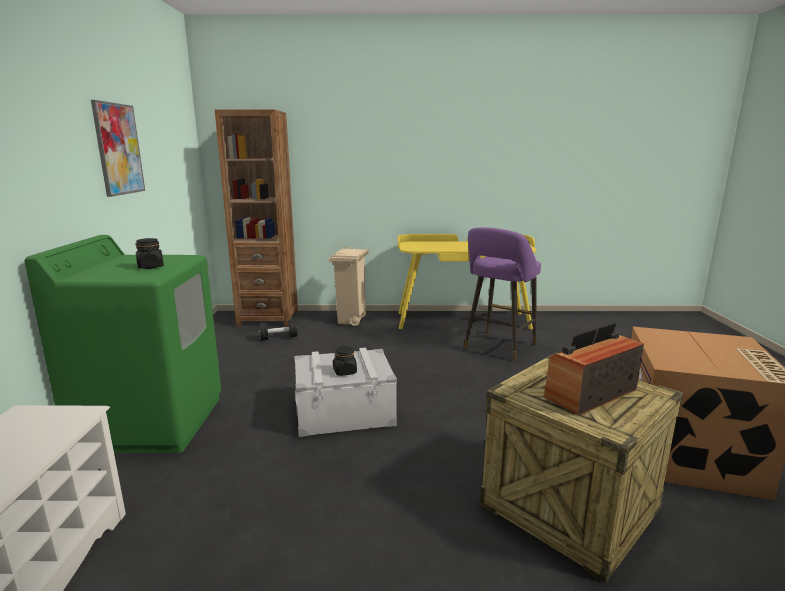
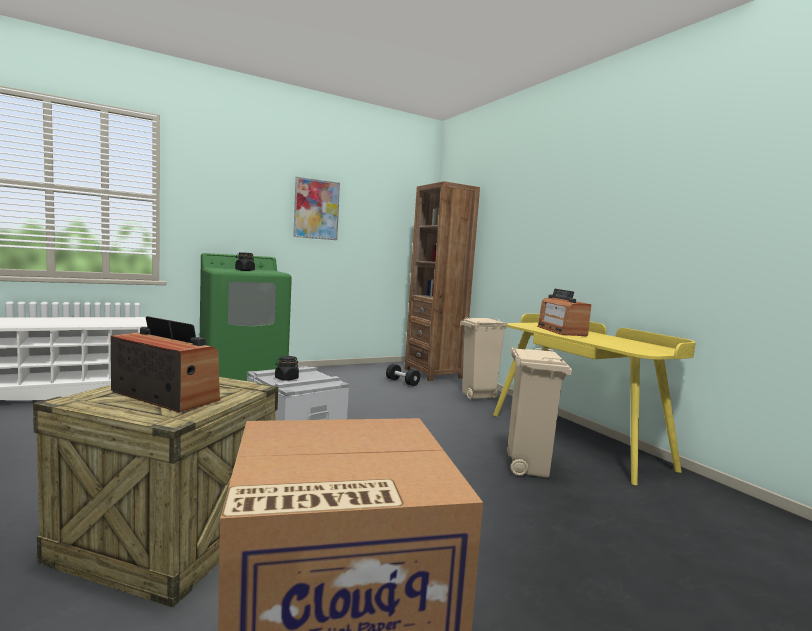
camera: 60 degrees right, 10 degrees down
purple stool [464,227,541,361] -> beige trash can [507,346,572,478]
none -> radio [537,289,592,336]

